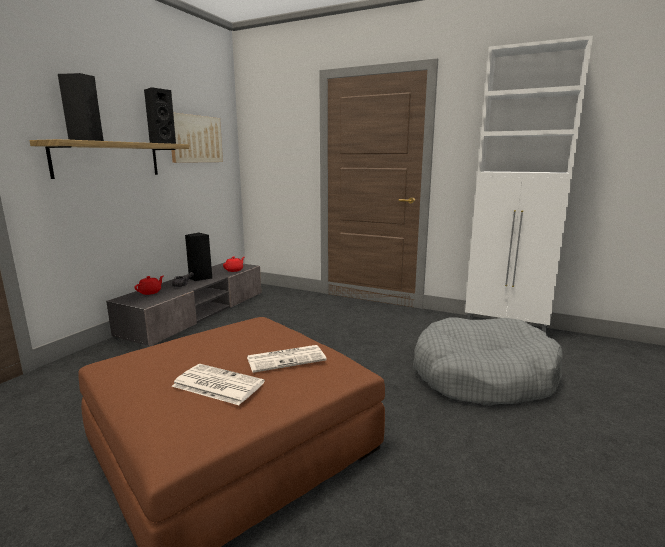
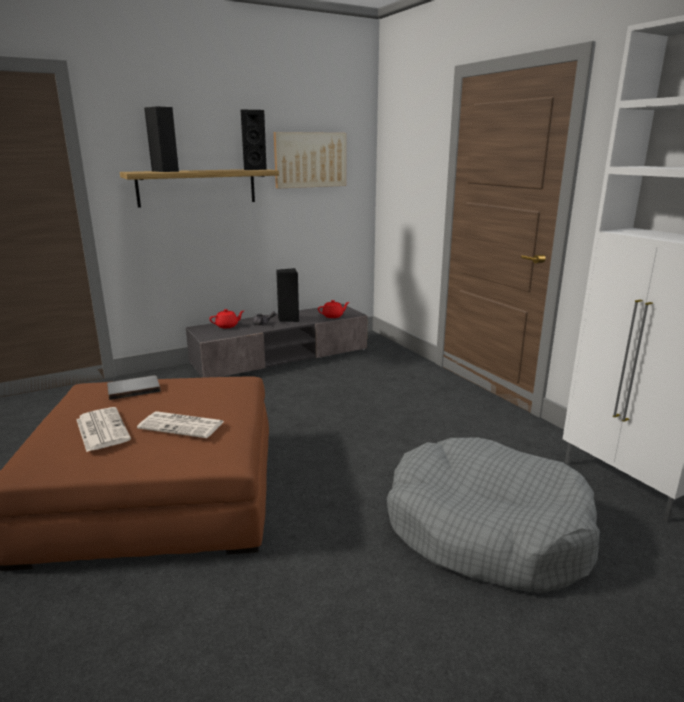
camera: 35 degrees right, 5 degrees up
none -> grey book [107,375,161,400]

